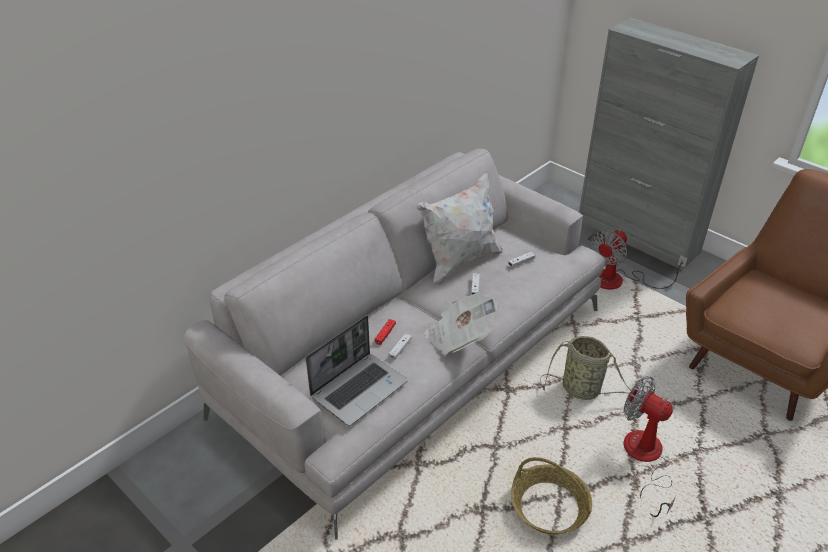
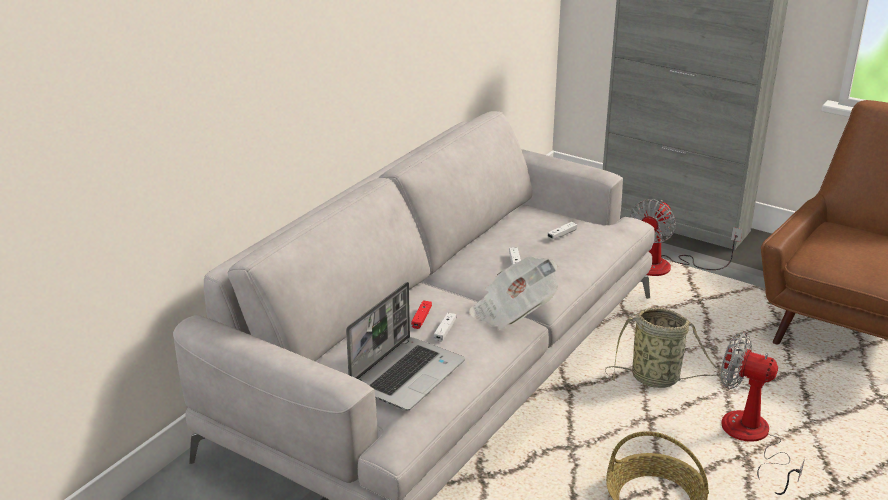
camera: 10 degrees left, 10 degrees down
white pillow [417,171,503,285] -> none

